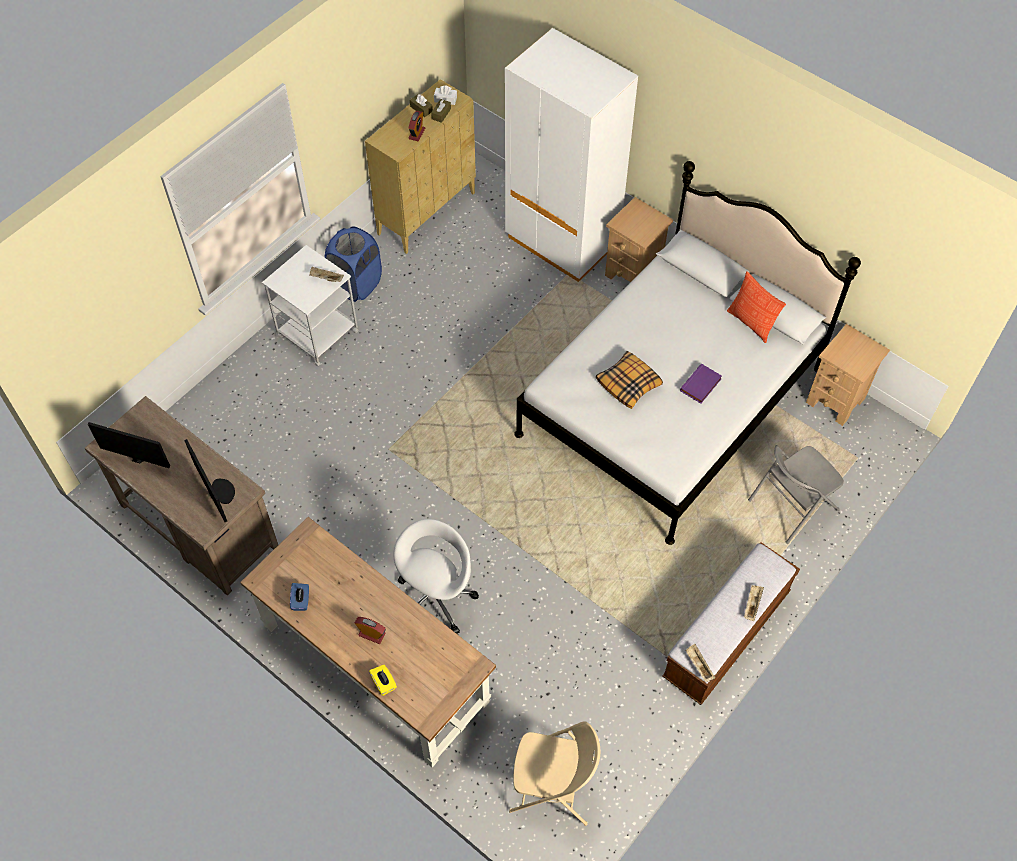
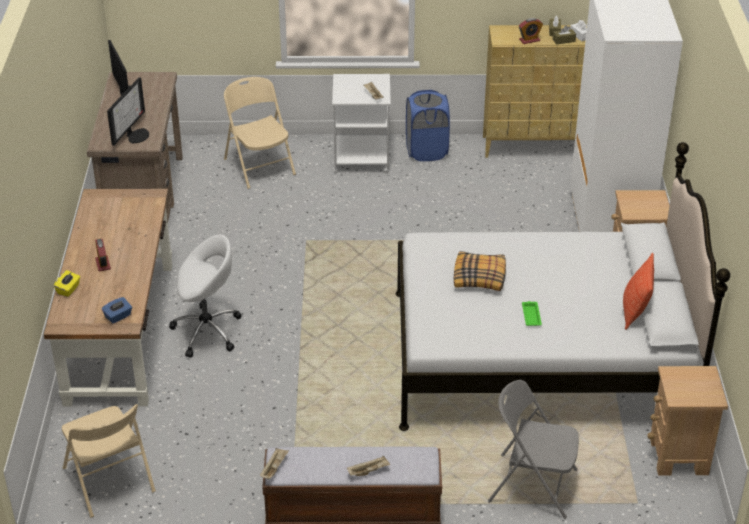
camera: 50 degrees right, 20 degrees down
blue tissue box [290,583,309,611] -> blue tissue box moved to [102,297,132,323]
purple book [680,363,722,403] -> green tray [522,301,542,326]
none -> beige chair [224,77,296,189]

